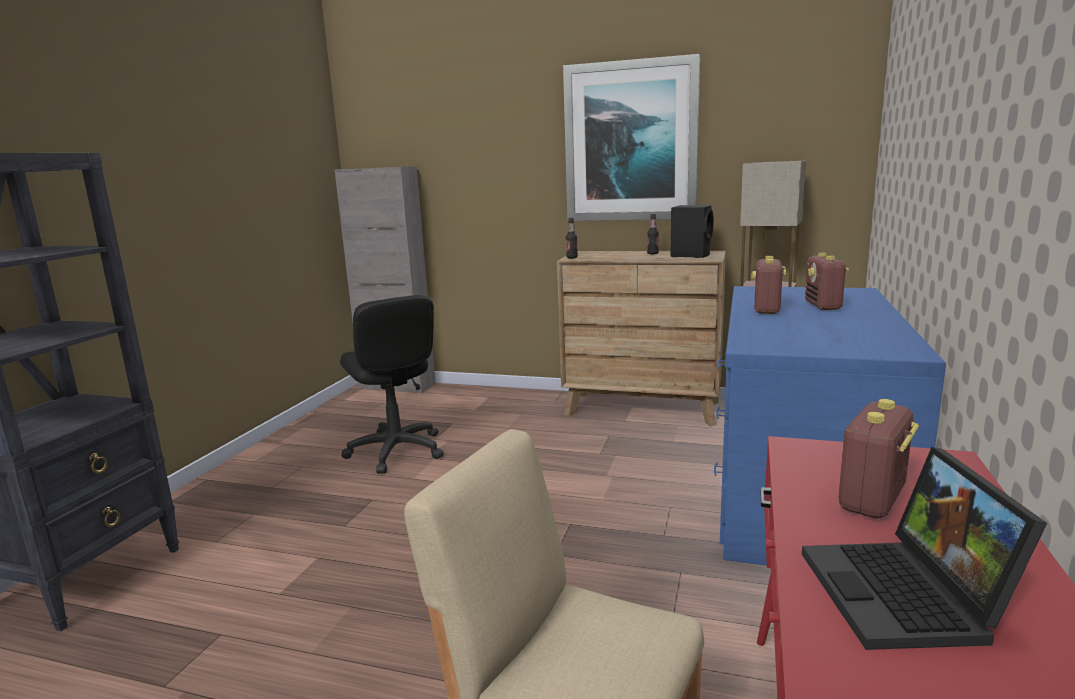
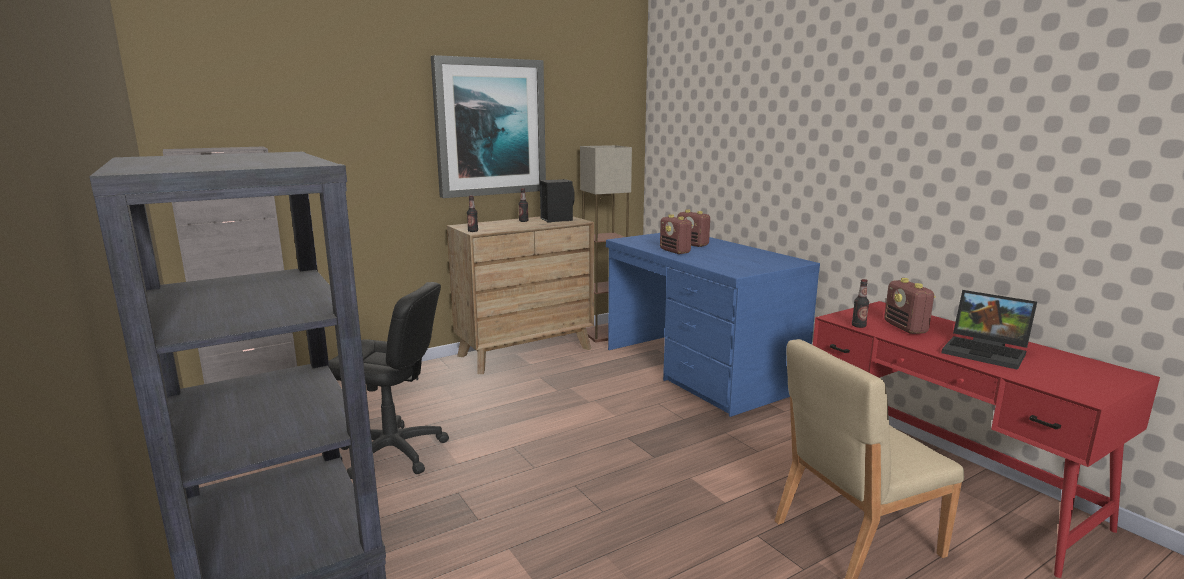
camera: 50 degrees left, 0 degrees up
none -> bottle [852,279,869,328]

